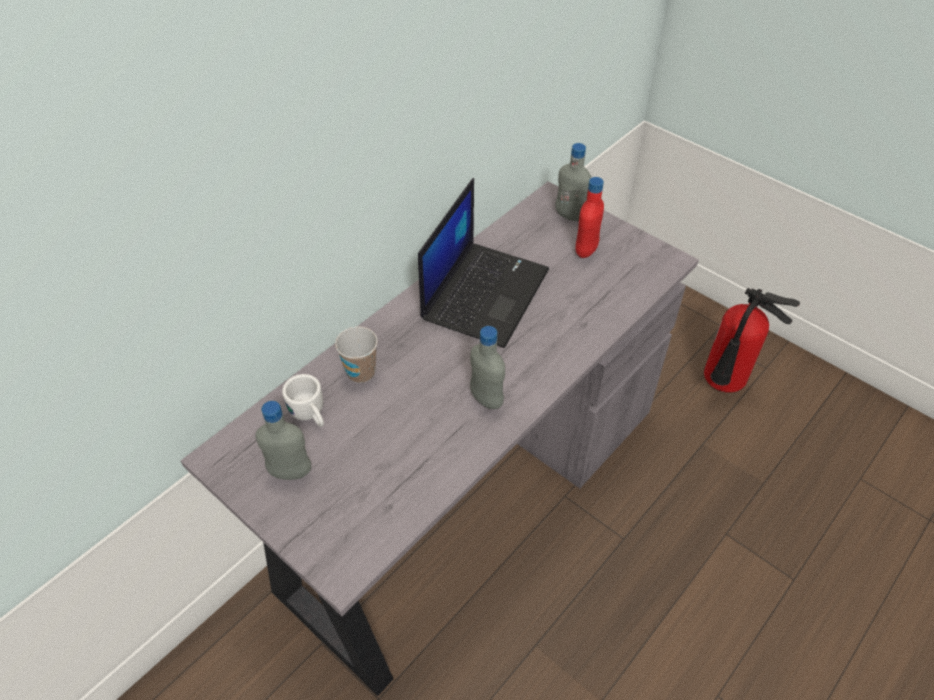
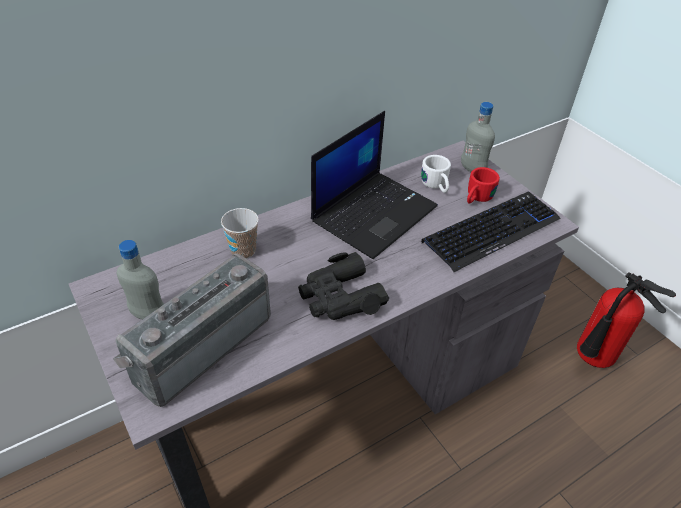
camera: 15 degrees right, 5 degrees down
white mug [282,374,324,427] -> white mug moved to [421,155,451,193]
grey bottle [470,326,505,409] -> black binoculars [298,252,389,320]
red bottle [575,177,604,258] -> red mug [467,167,500,203]
none -> radio [113,253,271,407]
none -> keyboard [421,191,561,272]

